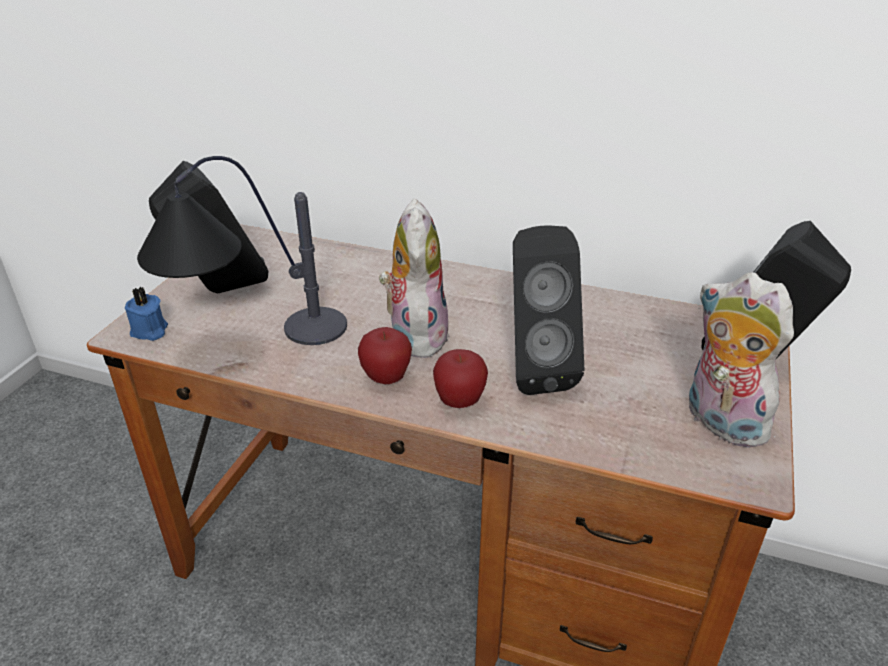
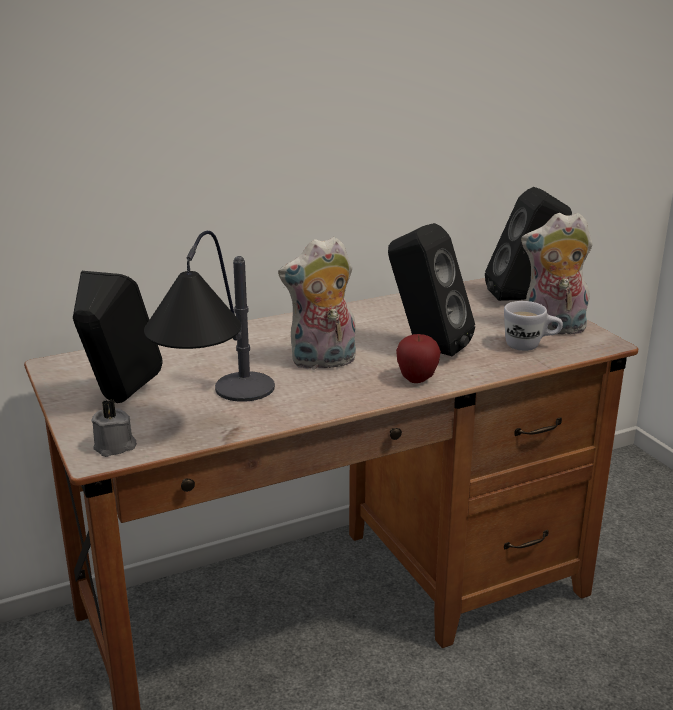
camera: 45 degrees left, 10 degrees down
blue candle [125,287,168,341] -> grey candle [91,399,137,457]
apple [358,327,412,384] -> none
plush toy [379,198,449,358] -> plush toy turned 60 degrees counterclockwise [278,236,356,370]
none -> white mug [504,301,563,351]

